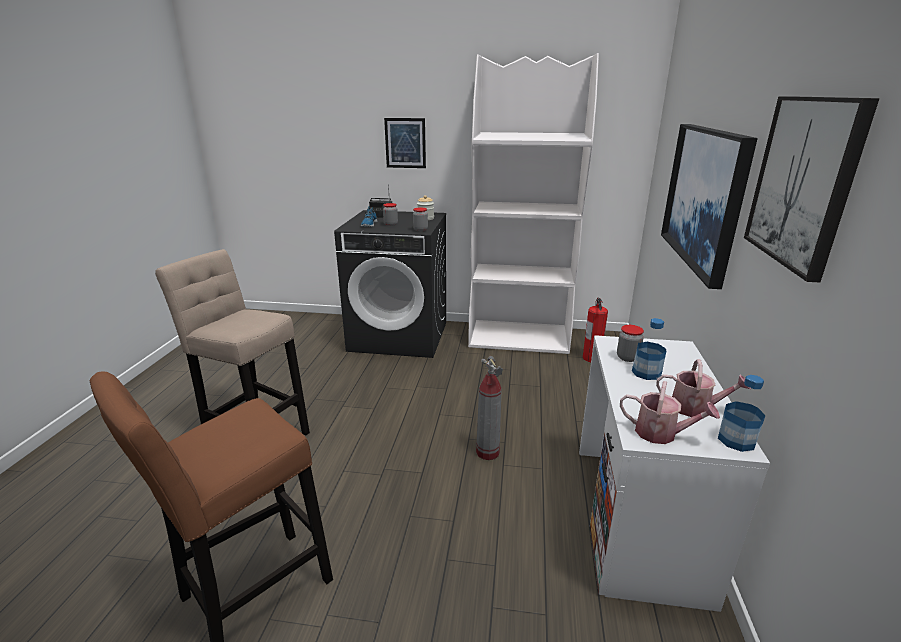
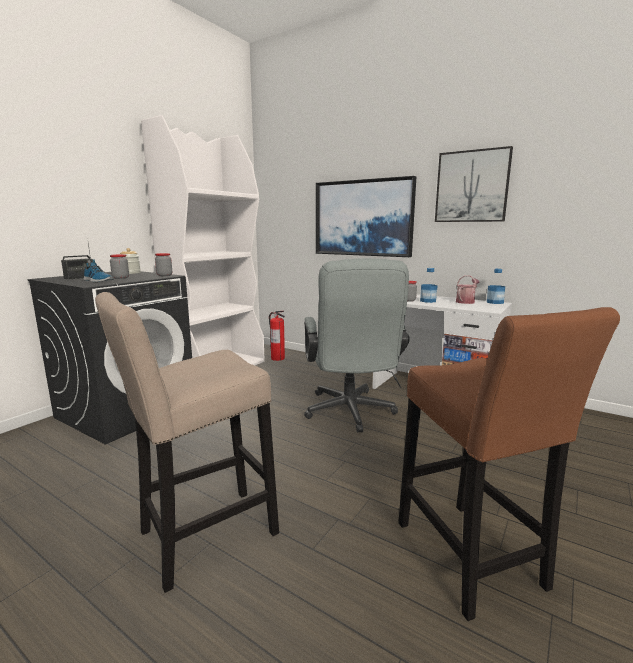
camera: 65 degrees left, 10 degrees down
picture [384,118,426,168] -> none
fire extinguisher [476,356,503,460] -> grey office chair [304,258,410,433]
watering can [620,381,720,444] -> none

